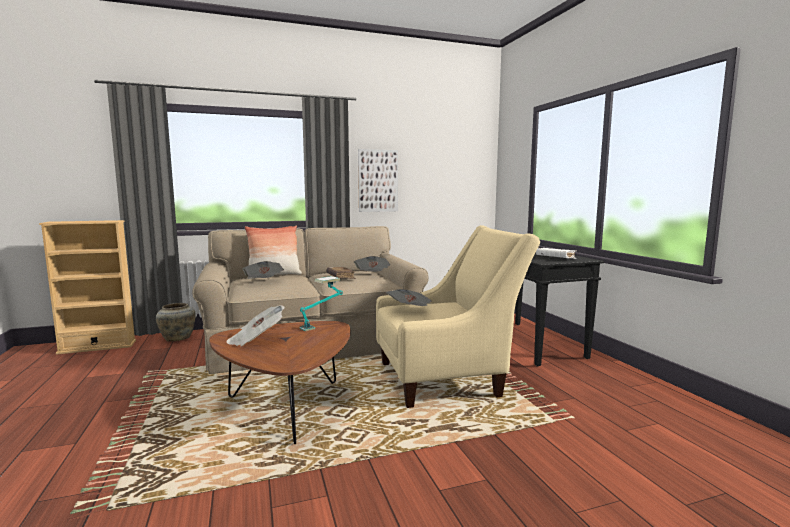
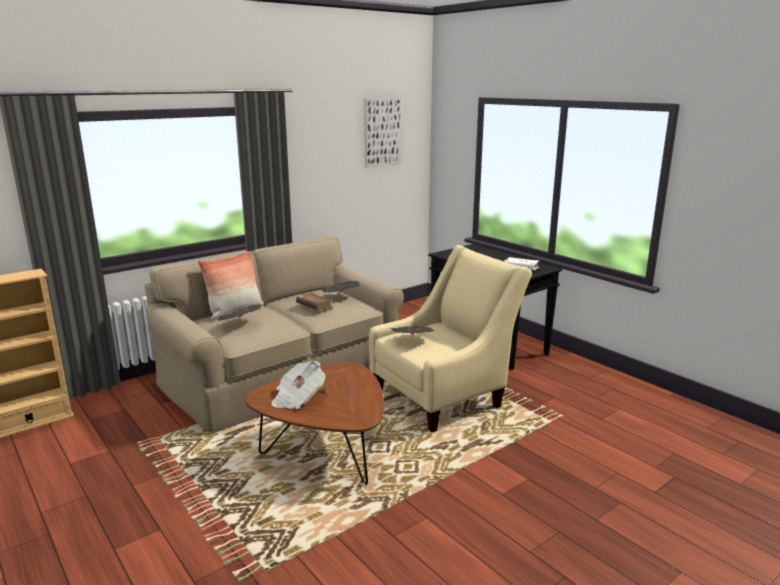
camera: 20 degrees left, 10 degrees up
beige vase [156,303,196,342] -> none
table lamp [299,276,343,331] -> none
picture [358,149,398,212] -> picture moved to [364,97,401,168]

